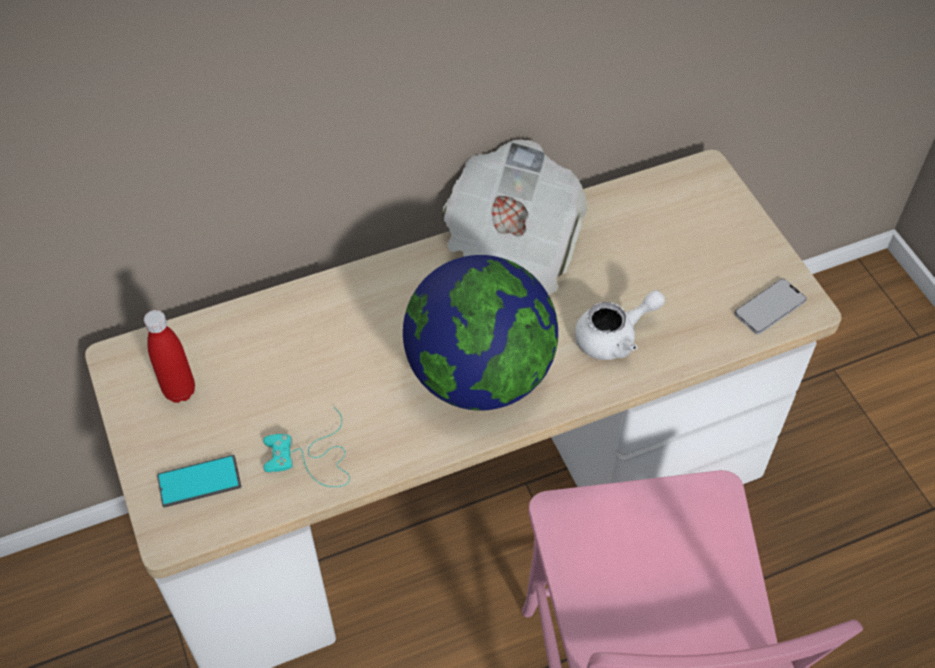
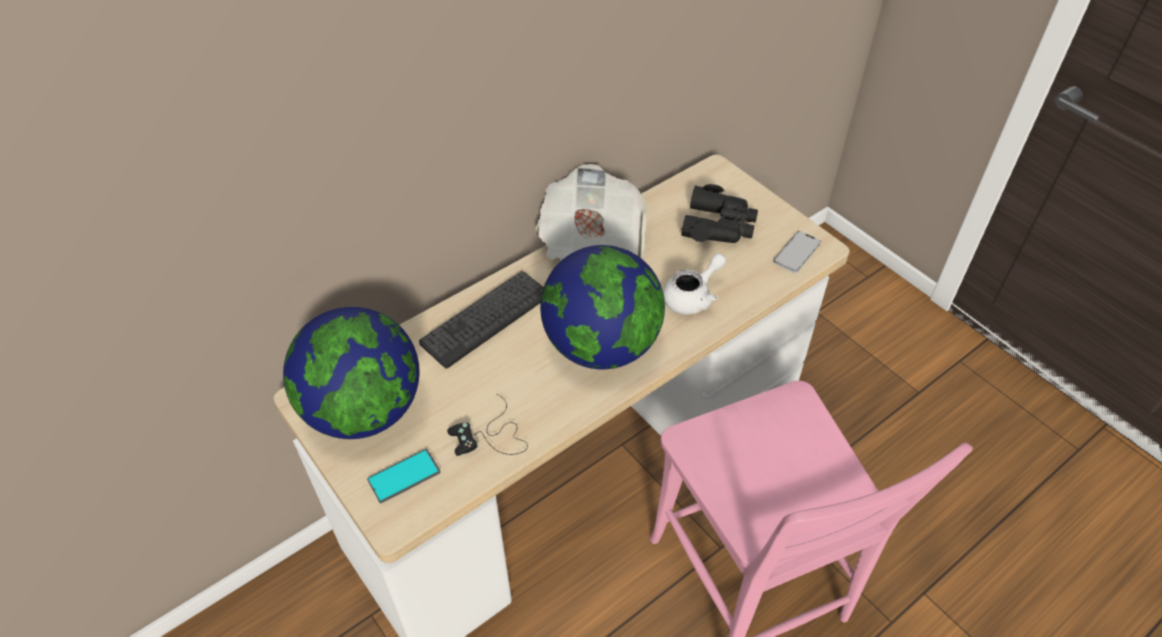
camera: 15 degrees left, 5 degrees down
red bottle [144,310,195,403] -> globe [283,307,419,439]
turquoise game controller [263,407,350,487] -> black game controller [447,394,528,456]
none -> keyboard [419,271,544,368]
none -> black binoculars [681,184,758,243]

